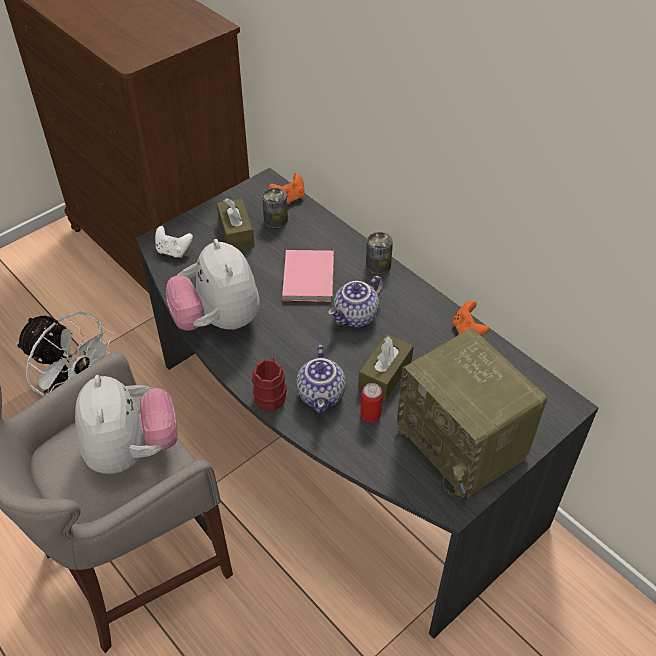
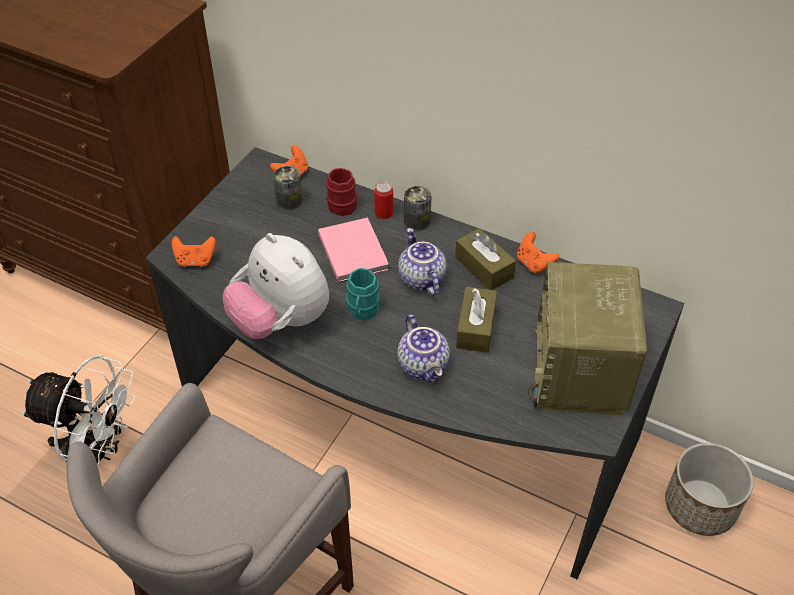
camera: 20 degrees left, 0 degrees up
plush toy [75,375,178,474] -> none
white game controller [155,226,193,258] -> orange game controller [172,236,216,267]
brown tissue box [217,198,254,249] -> brown tissue box moved to [455,228,516,290]
red mug [252,358,287,411] -> red mug moved to [326,168,357,216]
teapot [328,276,384,327] -> teapot turned 135 degrees clockwise [398,228,447,296]
can [360,383,383,422] -> can moved to [374,181,393,219]
radio [397,328,547,501] -> radio turned 60 degrees clockwise [528,262,647,416]
none -> turquoise mug [346,268,380,320]
none -> planter [665,443,754,536]

